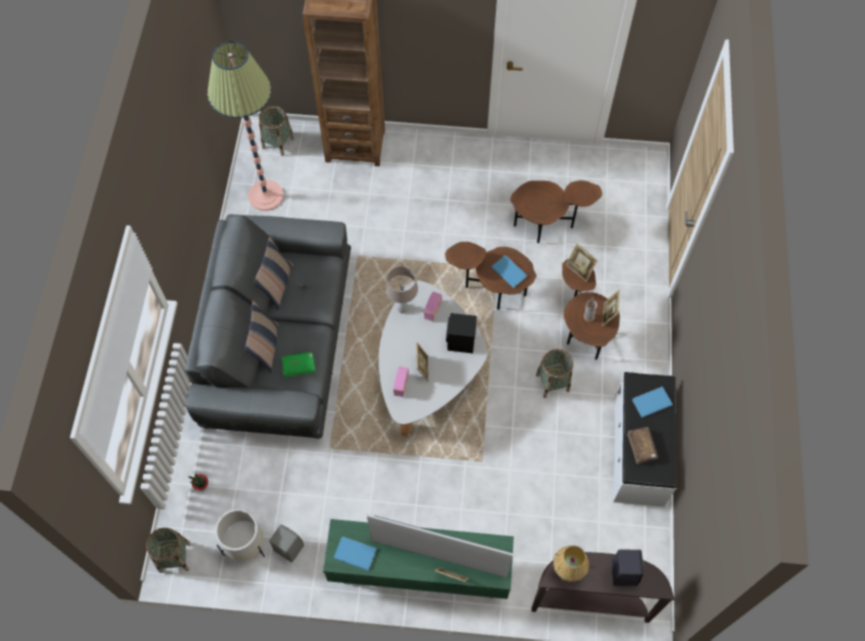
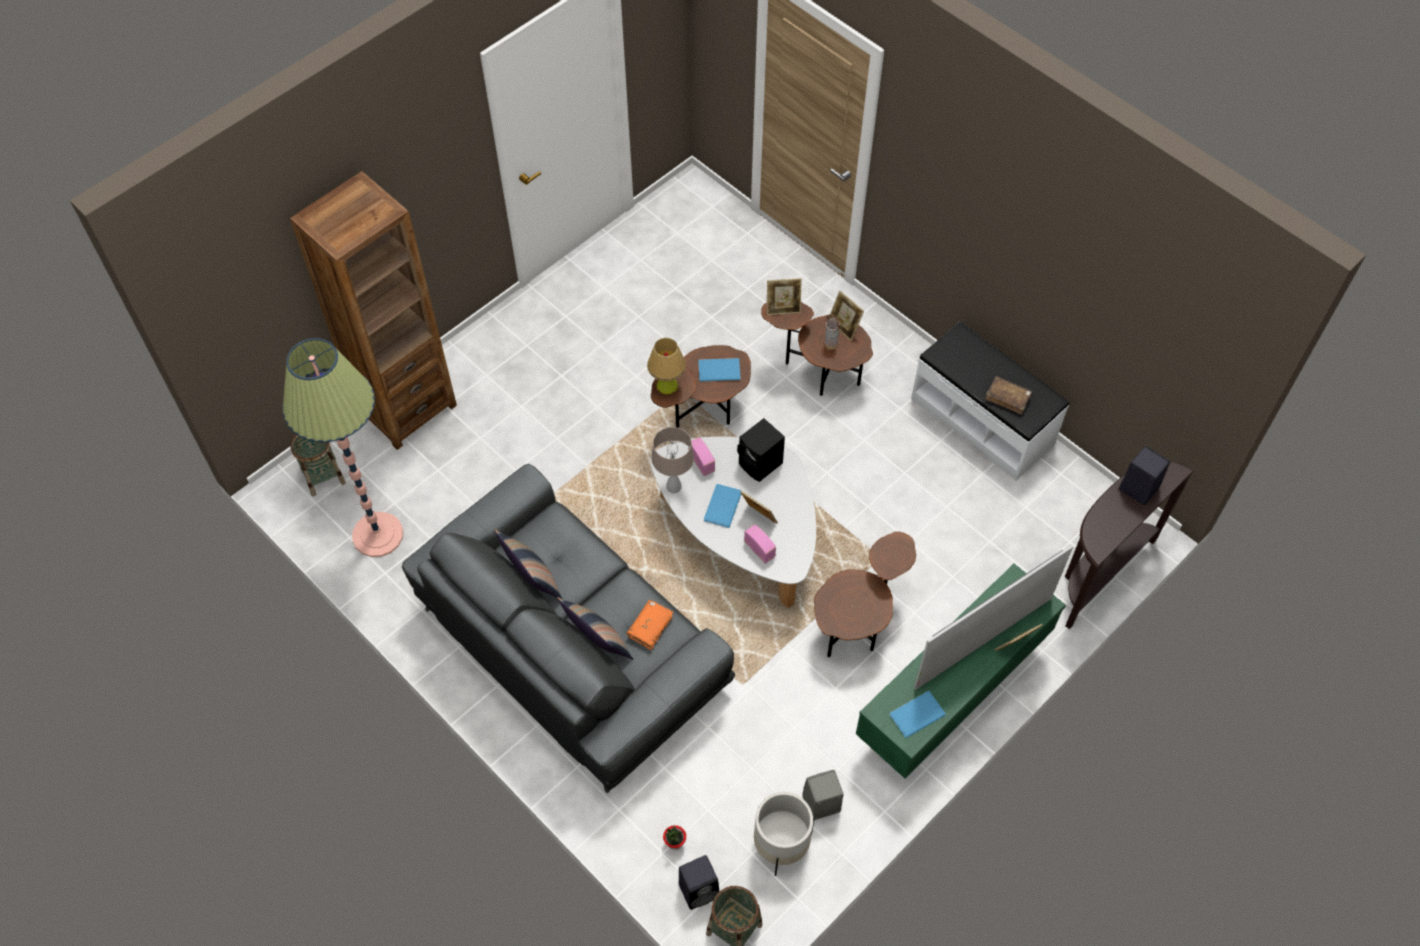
camera: 50 degrees left, 5 degrees down
green book [281,352,316,378] -> orange book [627,600,673,650]
brown side table [510,181,602,243] -> brown side table moved to [814,531,916,657]
basket [536,349,573,398] -> none
table lamp [553,545,589,582] -> table lamp moved to [647,338,686,394]
blue book [632,387,673,418] -> blue book moved to [704,484,742,528]
none -> black speaker [679,855,719,910]

